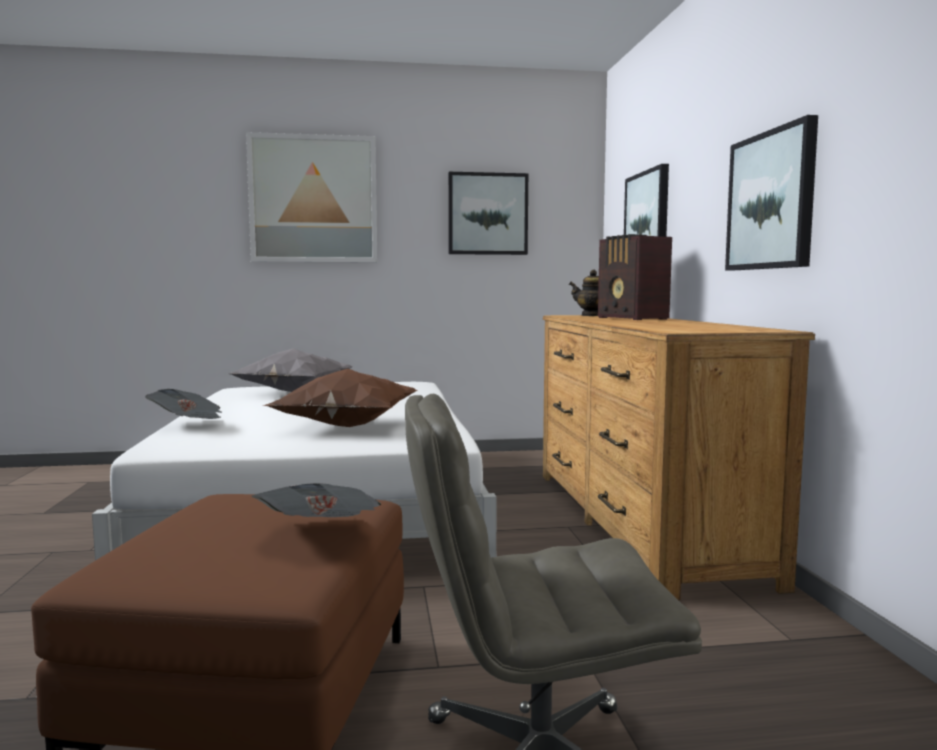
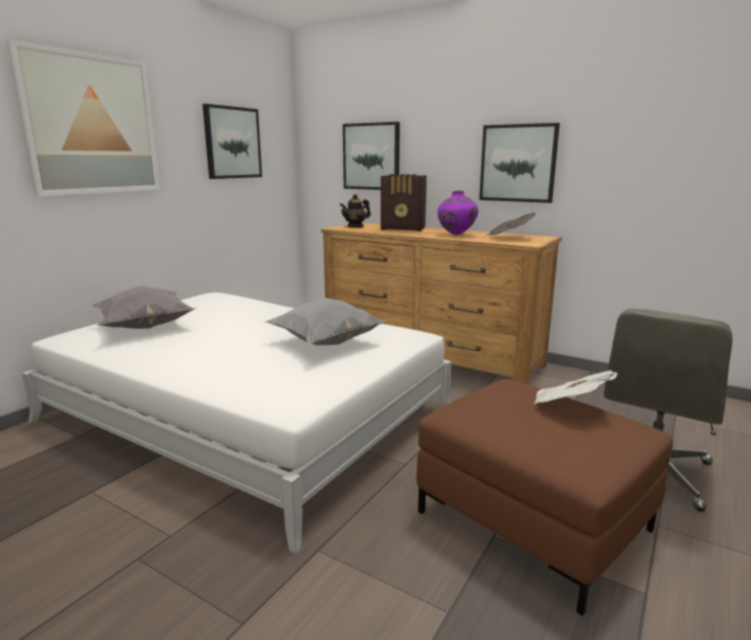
camera: 50 degrees left, 10 degrees up
newspaper [145,389,222,419] -> newspaper moved to [487,212,536,236]
brown pillow [263,369,418,427] -> grey pillow [265,298,386,345]
none -> purple vase [437,191,478,235]

